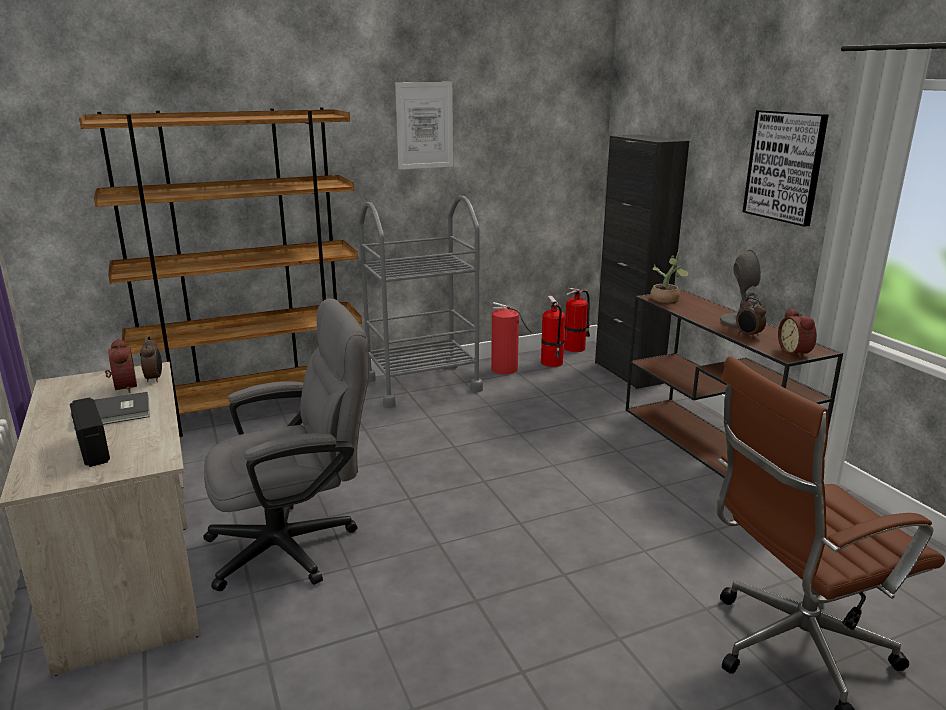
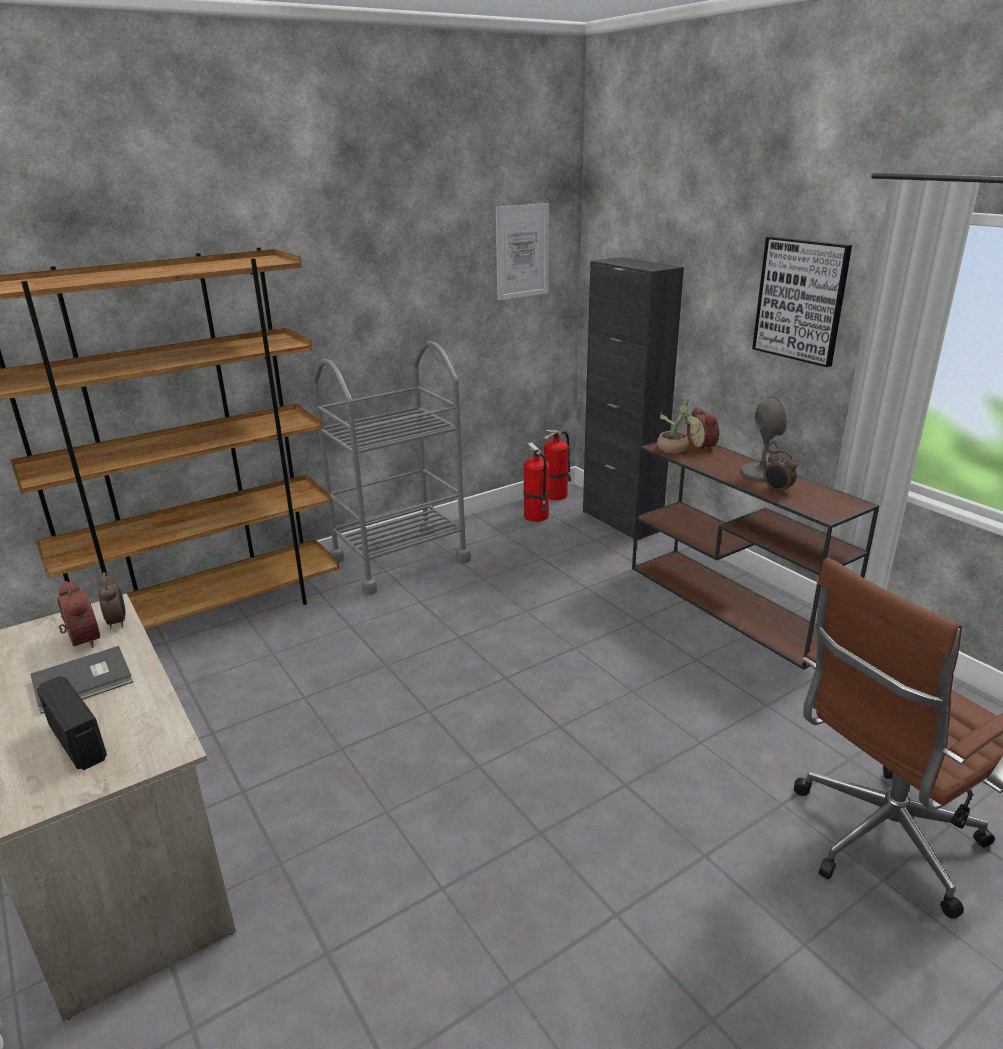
camera: 10 degrees left, 5 degrees up
grey office chair [203,298,369,592] -> none
picture [395,82,453,169] -> picture moved to [496,203,549,300]
fire extinguisher [491,302,532,374] -> none
alarm clock [778,308,817,358] -> alarm clock moved to [687,407,719,451]

